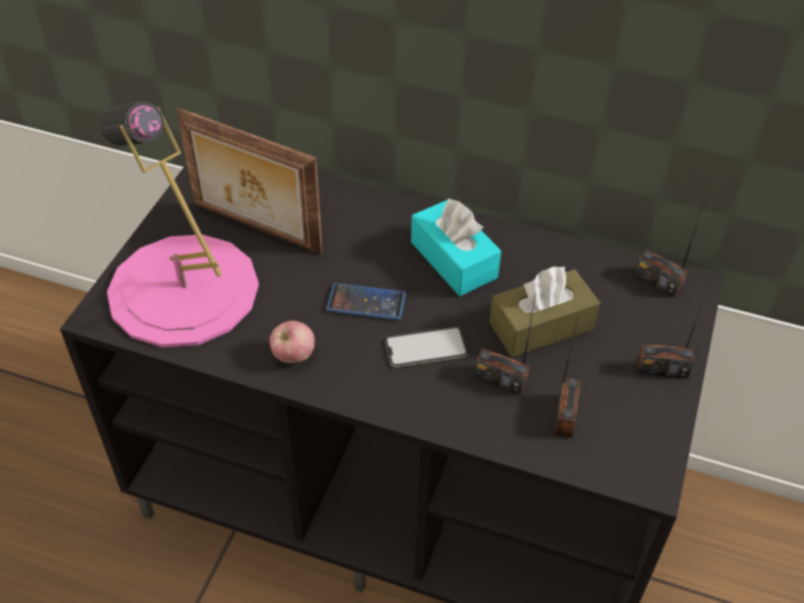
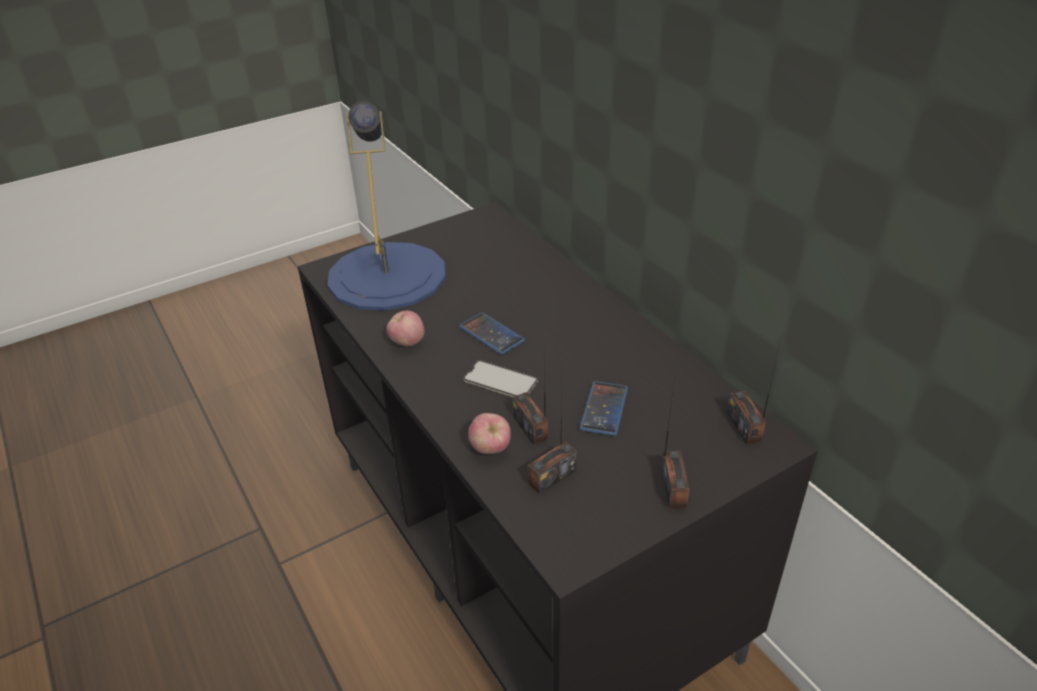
camera: 40 degrees right, 10 degrees down
pink table lamp [100,101,259,348] -> blue table lamp [327,101,446,311]
picture frame [176,108,323,254] -> none
turquoise tissue box [411,198,501,296] -> none
brown tissue box [489,266,600,357] -> phone [580,381,628,436]
radio [637,275,713,379] -> radio turned 135 degrees counterclockwise [662,376,690,509]
none -> apple [468,413,511,454]

